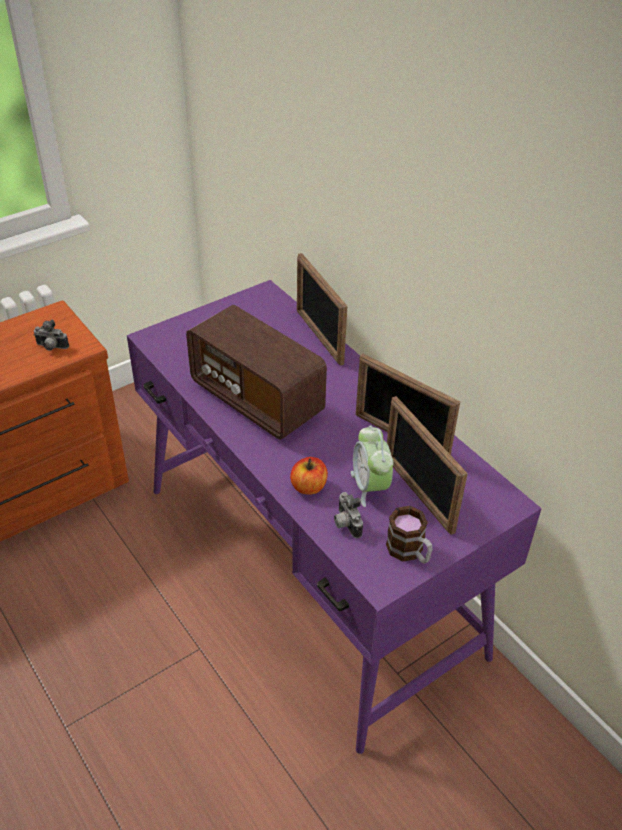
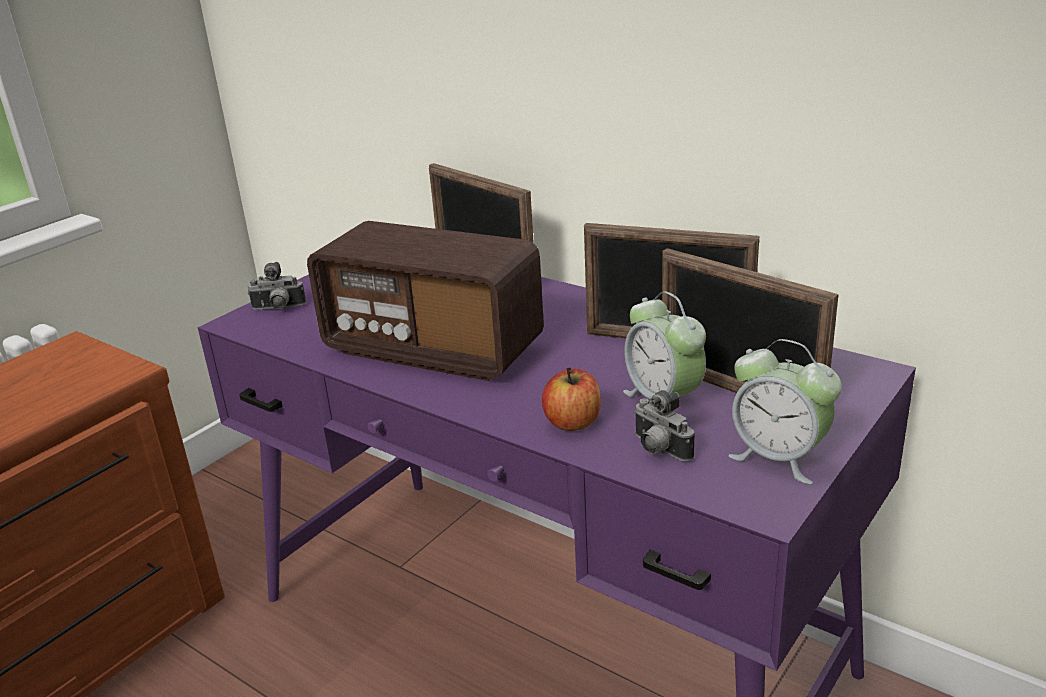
camera: 15 degrees left, 15 degrees down
camera [33,320,69,351] -> camera moved to [248,262,306,310]
mug [386,506,432,564] -> alarm clock [728,339,842,484]

